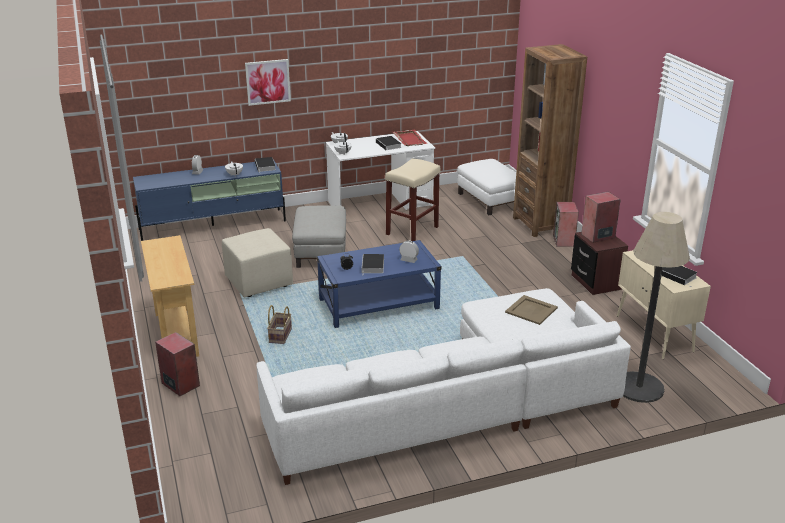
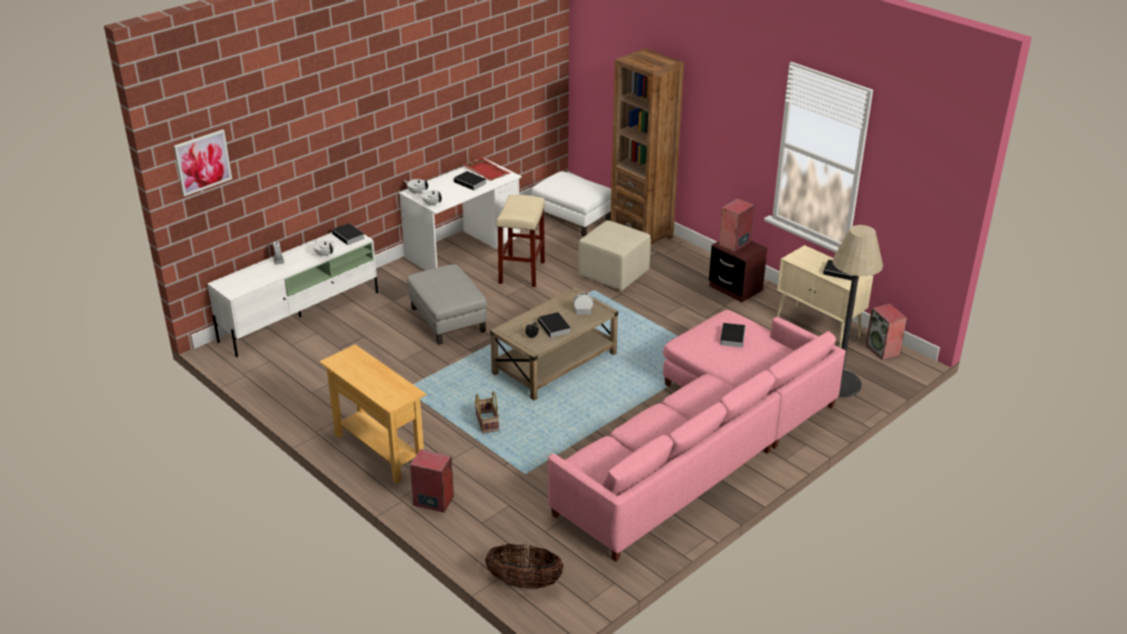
camera: 25 degrees left, 5 degrees up
blue tv stand [133,159,286,241] -> white tv stand [207,232,378,357]
beige ottoman [222,228,293,297] -> beige ottoman moved to [578,220,651,291]
picture [245,59,291,106] -> picture moved to [174,130,232,196]
white sofa [256,288,631,485] -> pink sofa [548,310,846,562]
blue coffee table [317,240,441,328] -> beige coffee table [490,287,618,400]
beige tray [505,295,558,325] -> book [720,323,746,348]
speaker [553,202,579,247] -> speaker moved to [866,303,907,360]
none -> basket [485,544,563,589]

